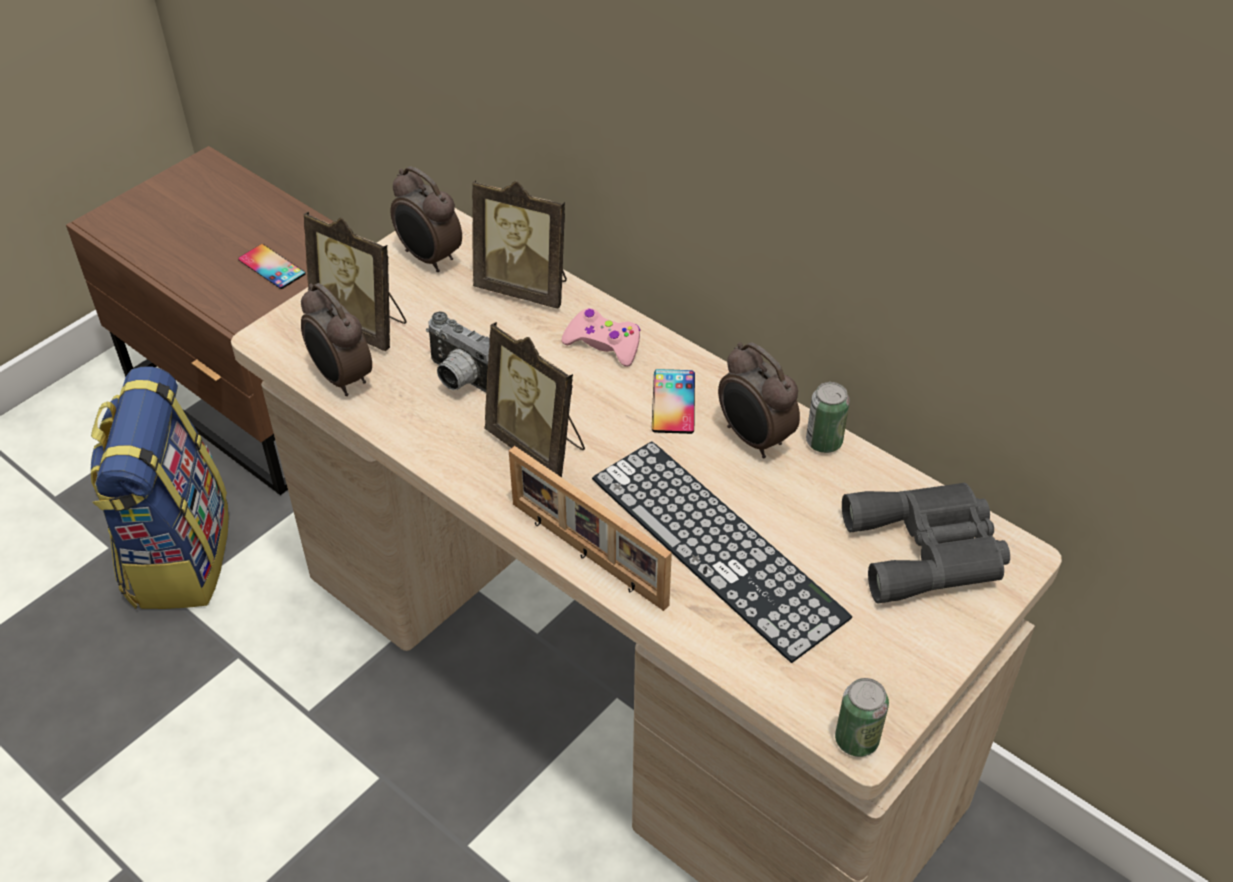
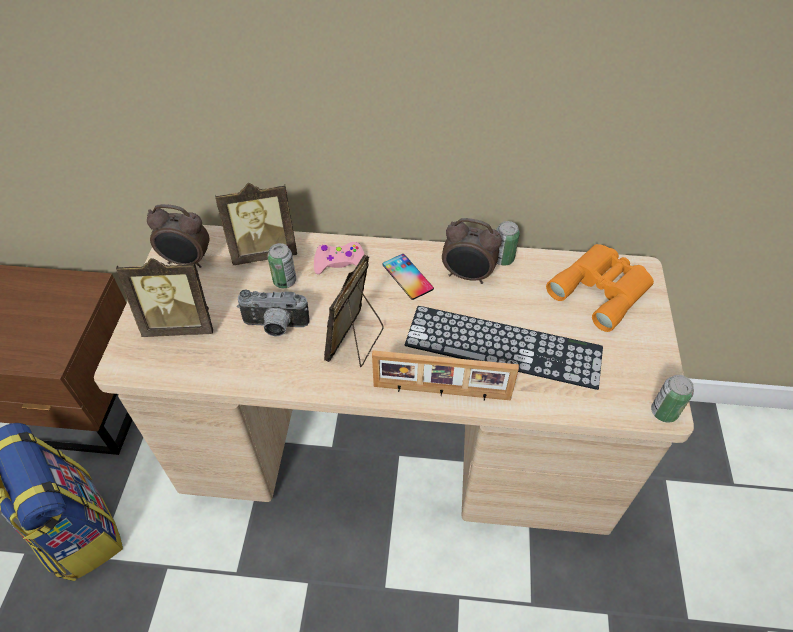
camera: 35 degrees left, 5 degrees up
phone [238,244,306,289] -> none
alarm clock [301,283,372,396] -> none
picture frame [484,322,585,477] -> picture frame turned 105 degrees clockwise [324,255,384,367]
grey binoculars [842,482,1010,603] -> orange binoculars [546,244,654,332]
none -> can [267,243,296,288]

